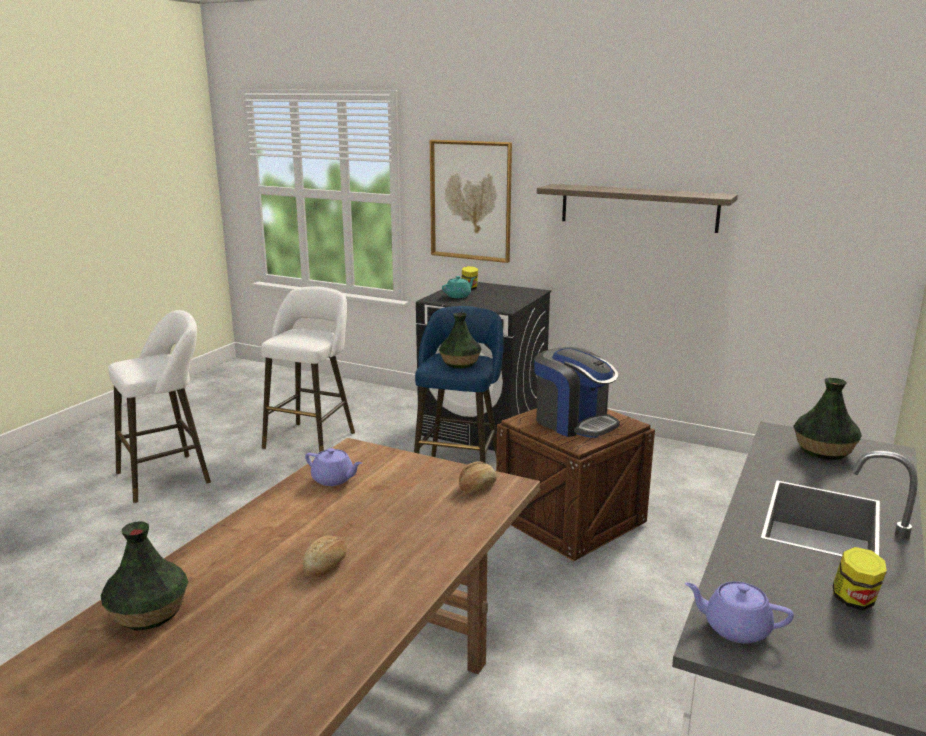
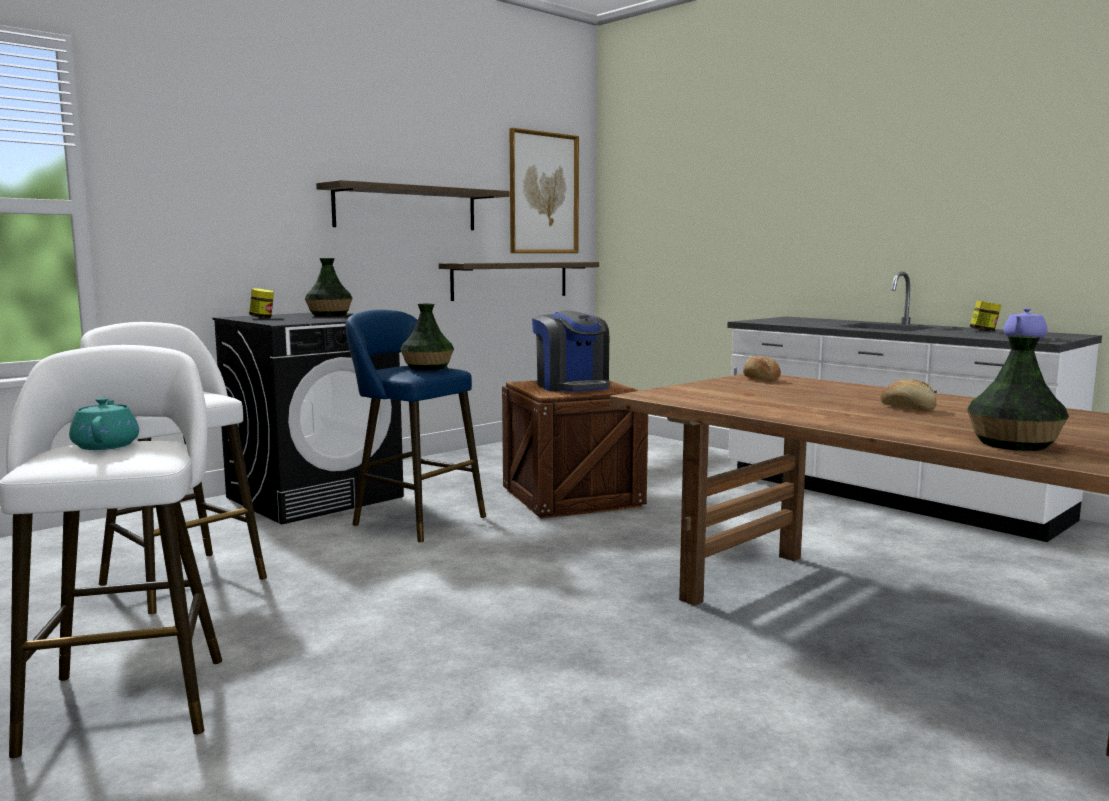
camera: 70 degrees left, 10 degrees down
purple teapot [305,448,362,486] -> none
picture [430,140,512,263] -> picture moved to [509,128,579,253]
turquoise teapot [442,276,476,298] -> turquoise teapot moved to [69,398,139,450]
coffee machine [534,347,620,438] -> coffee machine turned 90 degrees clockwise [532,310,610,392]
vase [793,378,862,460] -> vase moved to [305,258,353,316]
none -> shelf [439,262,599,301]

